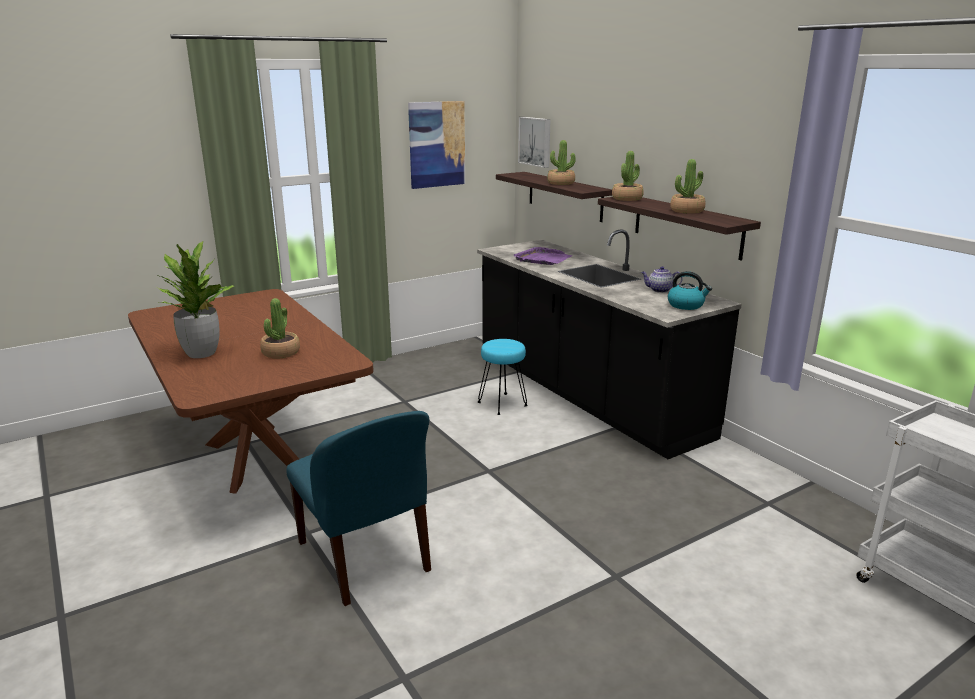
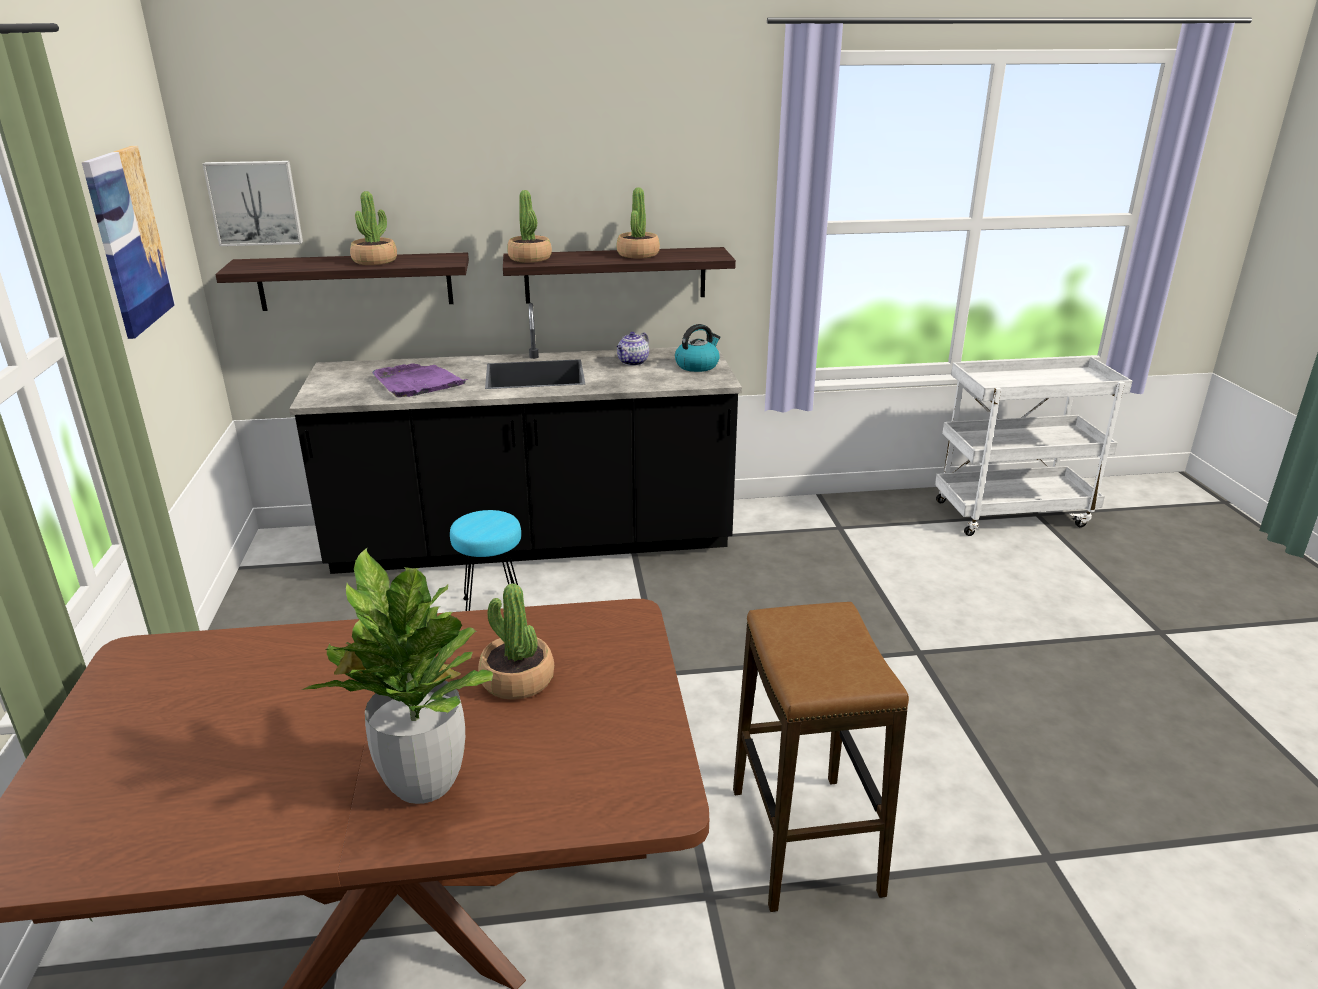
camera: 65 degrees left, 5 degrees up
blue chair [286,411,431,606] -> stool [733,602,909,912]

